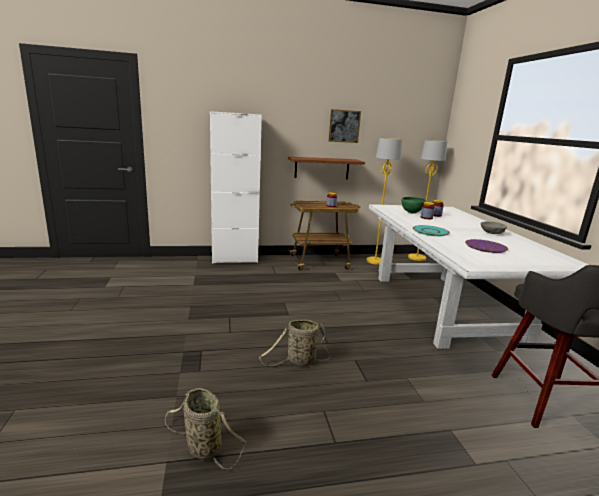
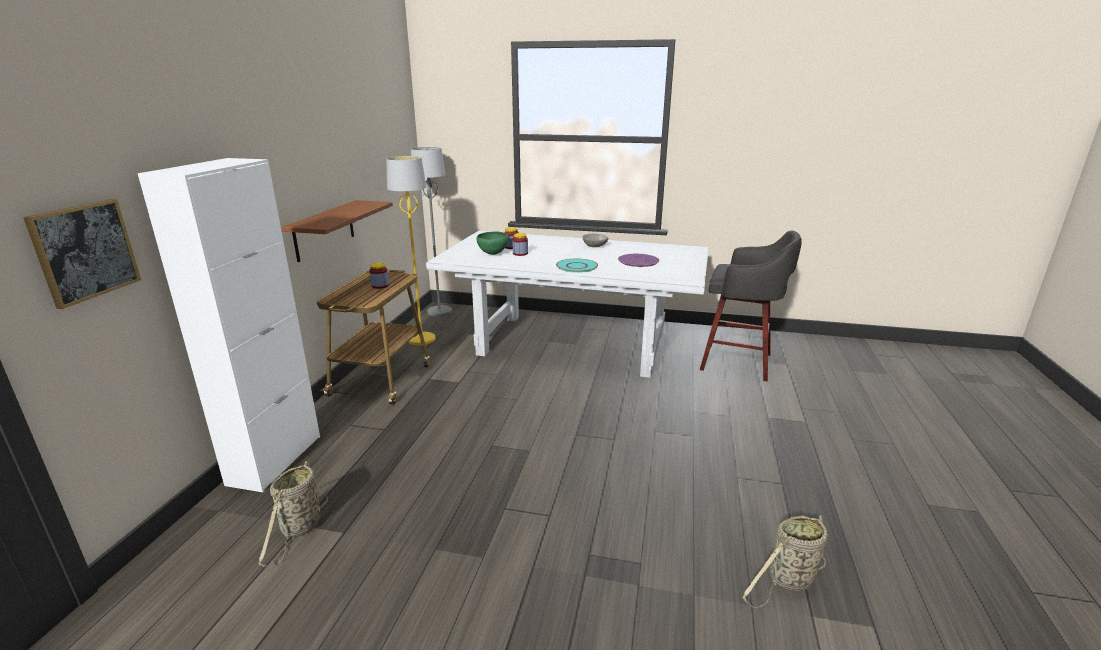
camera: 65 degrees left, 5 degrees up
basket [259,320,330,367] -> basket moved to [258,461,328,567]
picture [329,109,361,143] -> picture moved to [23,199,141,309]
yellow floor lamp [408,140,447,261] -> grey floor lamp [411,147,452,317]

